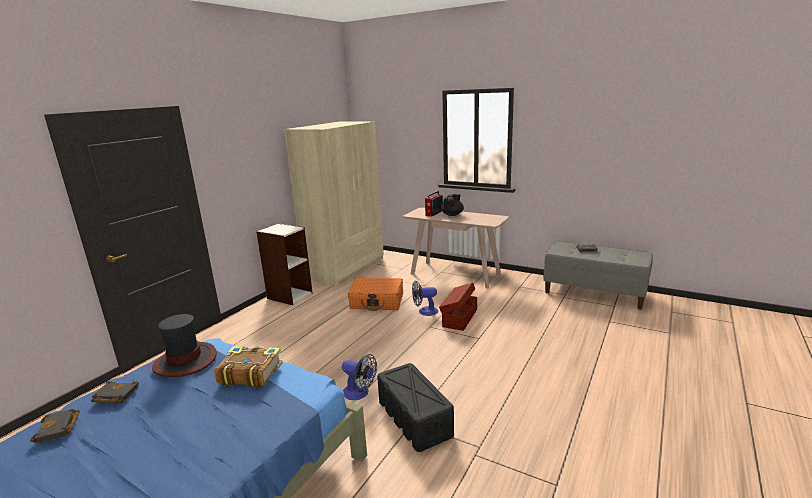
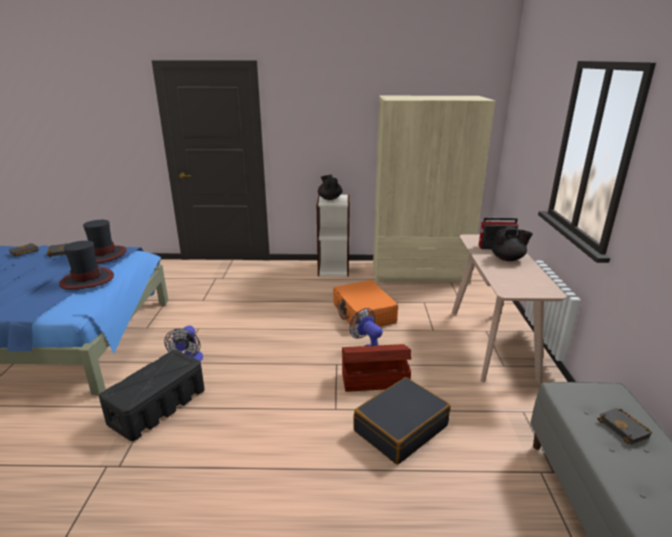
camera: 60 degrees right, 5 degrees up
book [214,346,283,387] -> hat [59,241,114,290]
none -> black teapot [318,175,342,200]
none -> black suitcase [353,377,451,465]

